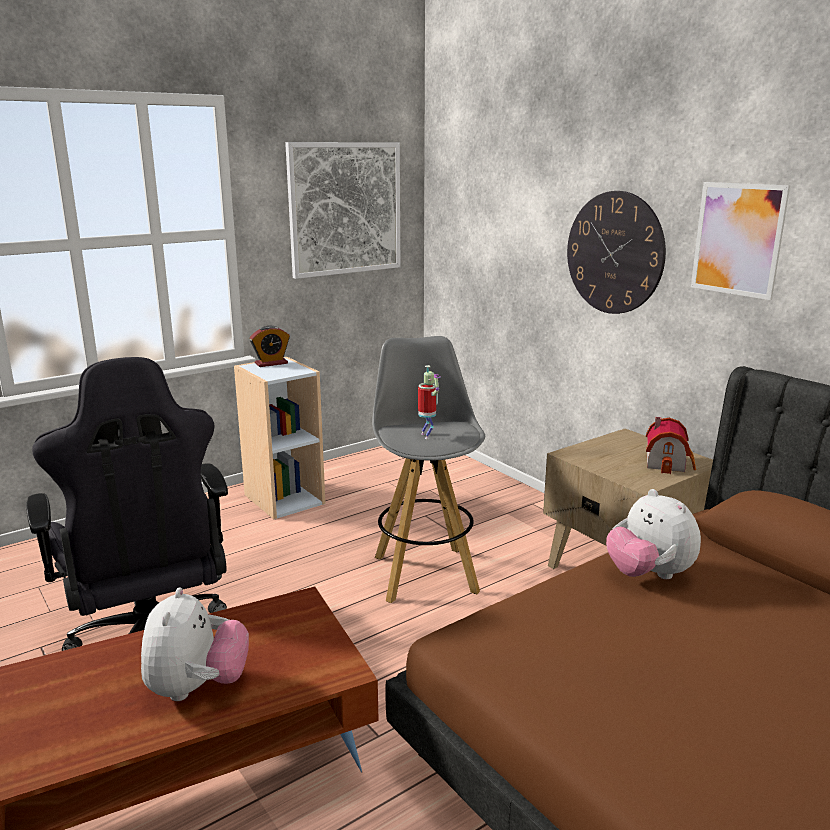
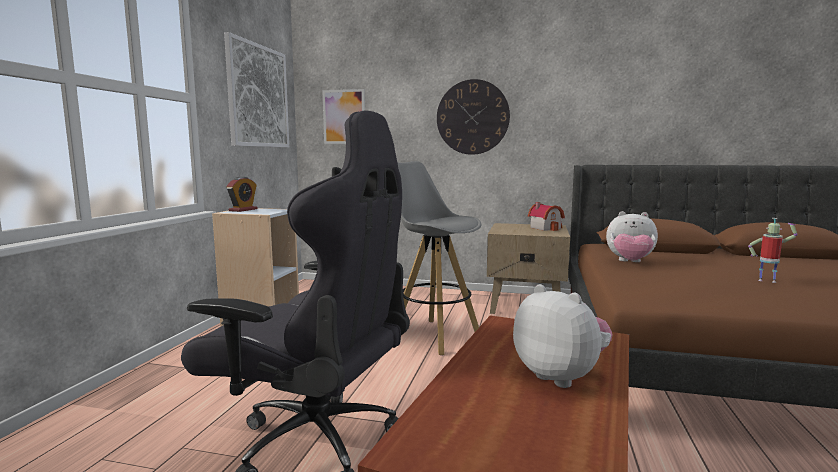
camera: 40 degrees left, 10 degrees down
toy robot [418,365,441,439] -> toy robot moved to [748,218,798,283]
picture [691,182,790,300] -> picture moved to [322,89,365,144]

